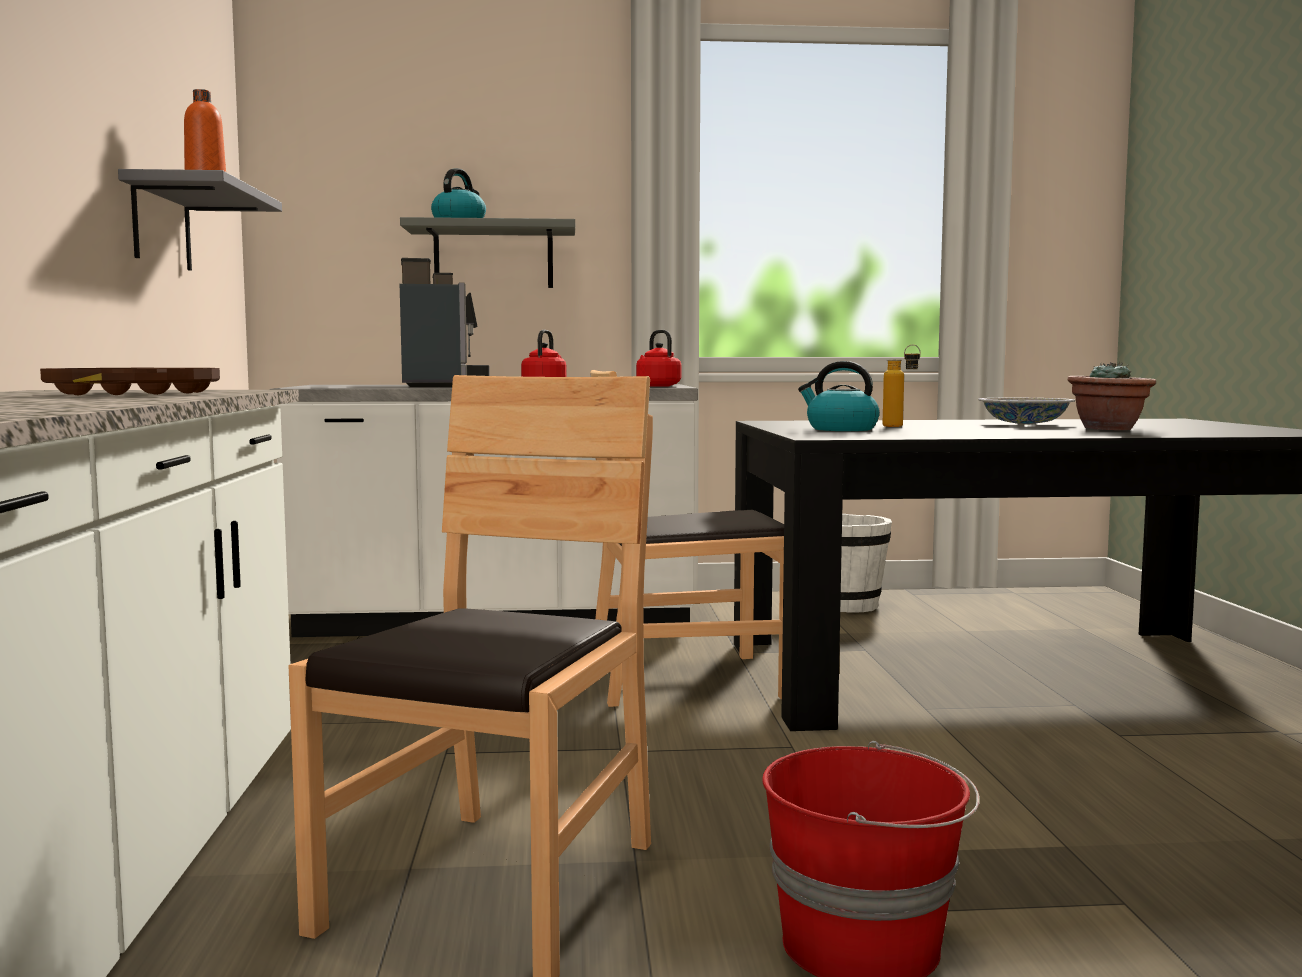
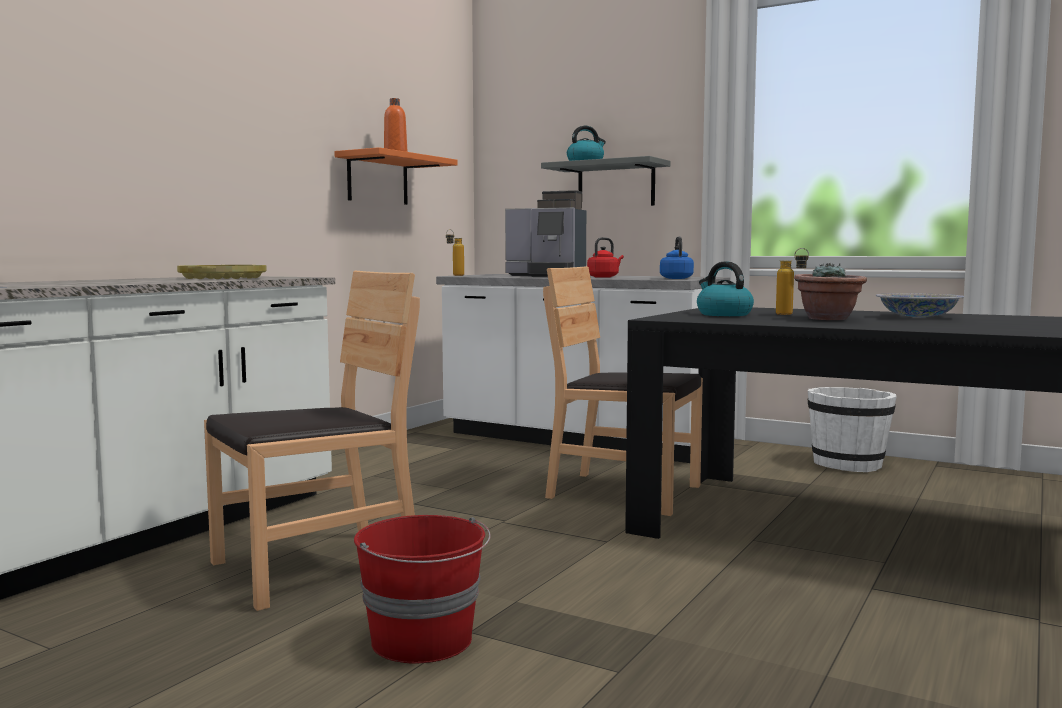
camera: 35 degrees right, 0 degrees up
brown tray [40,368,220,396] -> yellow tray [177,265,267,279]
grey shelf [118,169,282,271] -> orange shelf [335,147,458,205]
coffee machine [400,258,490,387] -> coffee machine turned 90 degrees clockwise [505,190,586,277]
red kettle [636,330,681,387] -> blue kettle [660,236,694,279]
potted plant [1067,362,1156,430] -> potted plant moved to [794,263,867,320]
none -> bottle [446,229,464,276]

